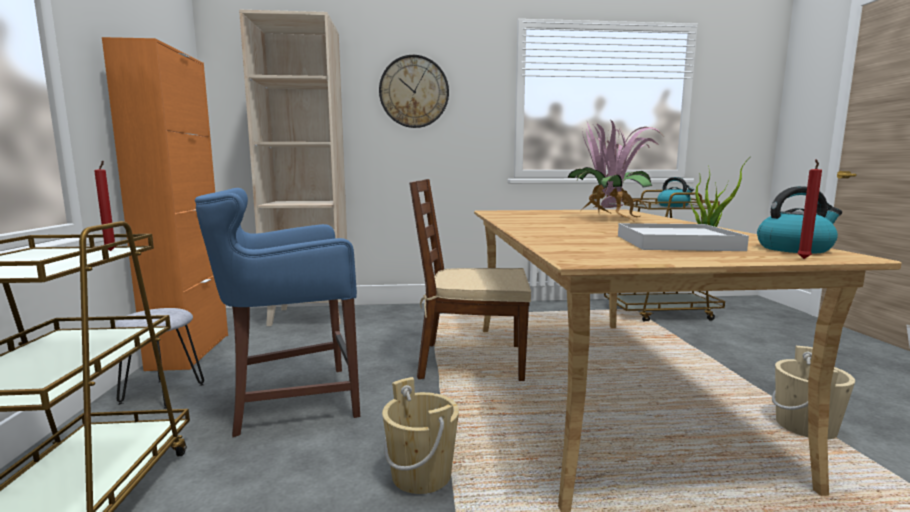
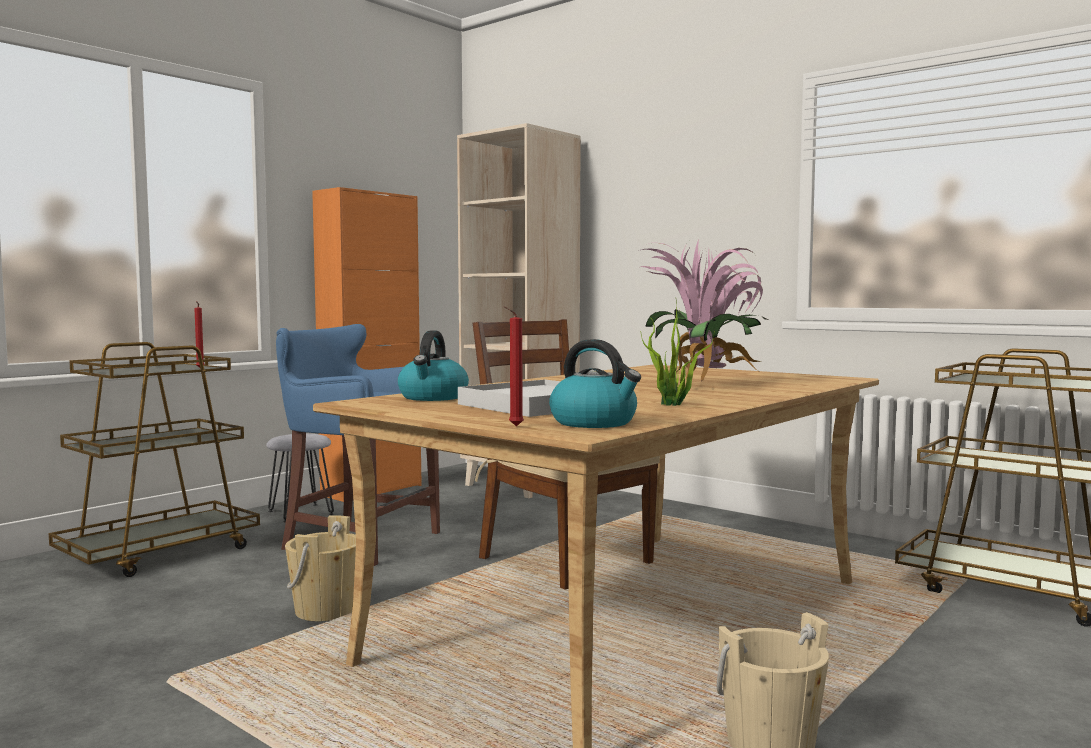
camera: 45 degrees right, 5 degrees down
wall clock [379,55,449,128] -> none
kettle [657,177,694,207] -> kettle moved to [398,331,469,401]

